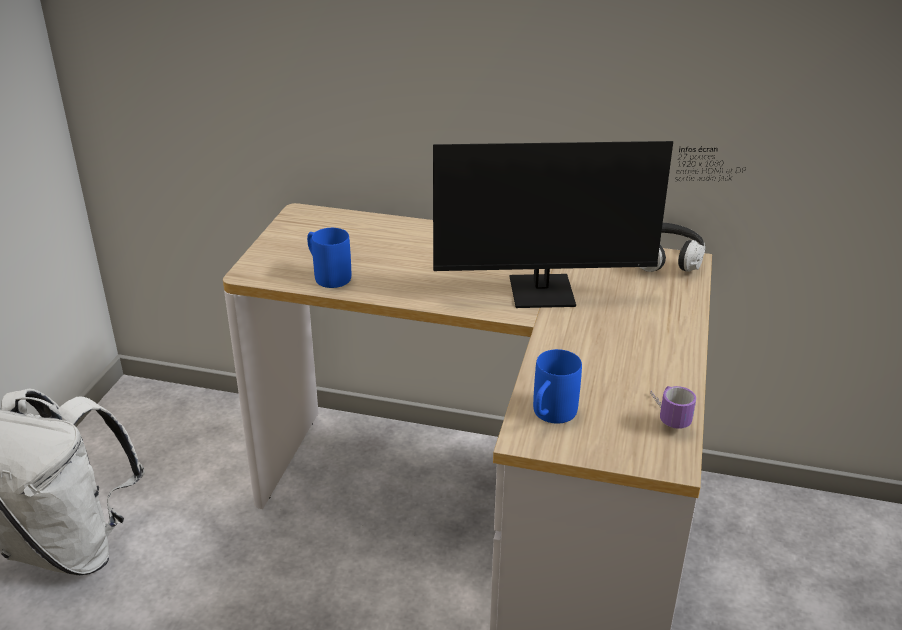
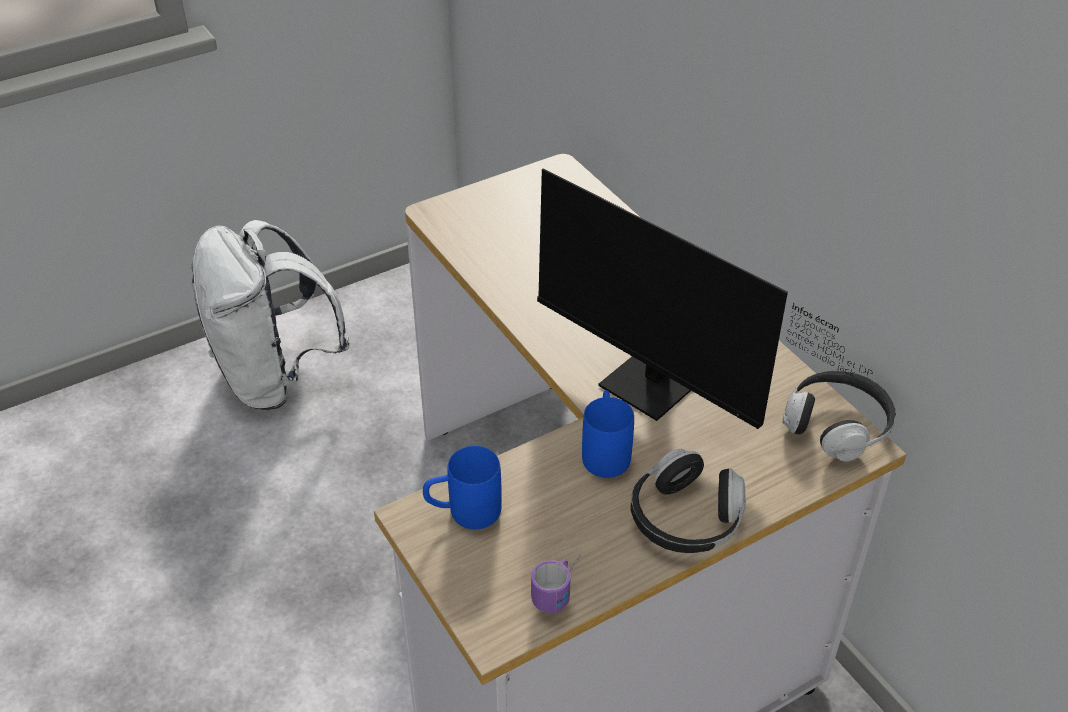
camera: 45 degrees right, 10 degrees up
blue mug [307,228,351,288] -> blue mug moved to [582,390,634,478]
none -> headphones [630,449,746,553]

